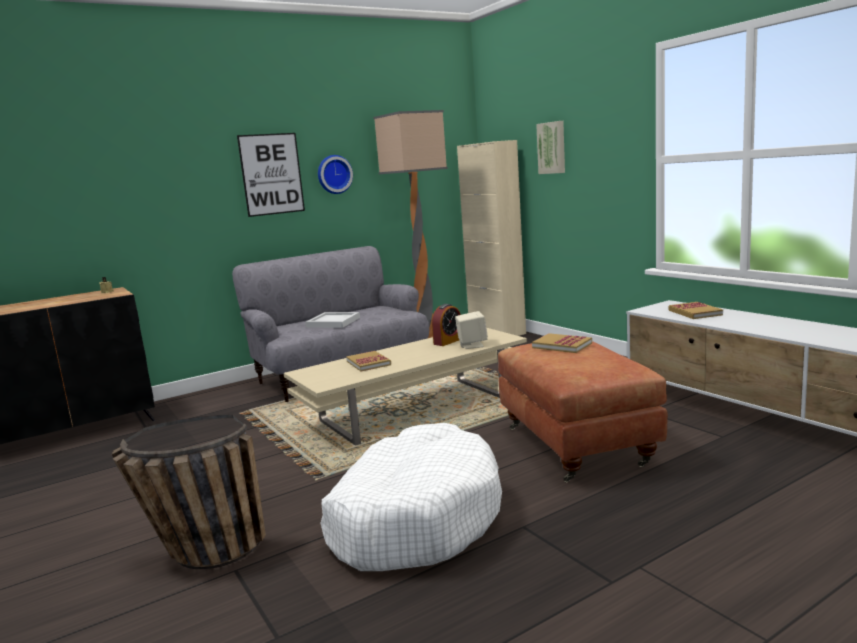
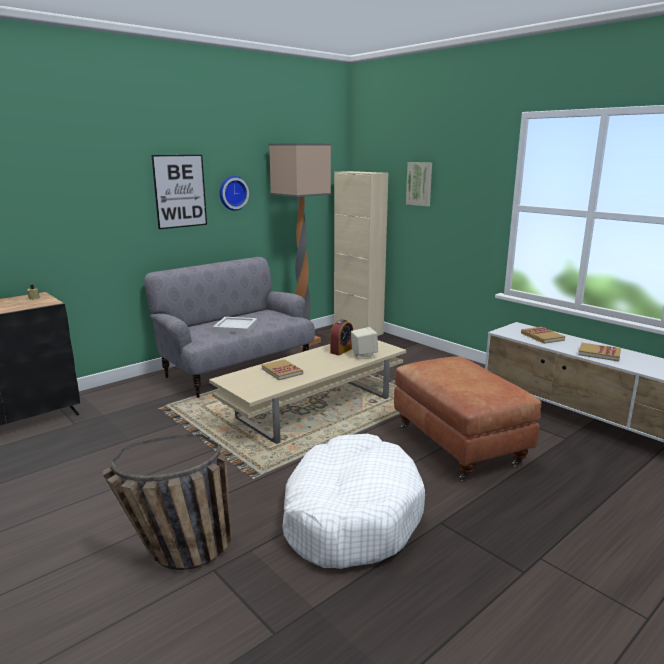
camera: 10 degrees left, 5 degrees up
book [532,333,592,353] -> book moved to [578,343,621,361]

